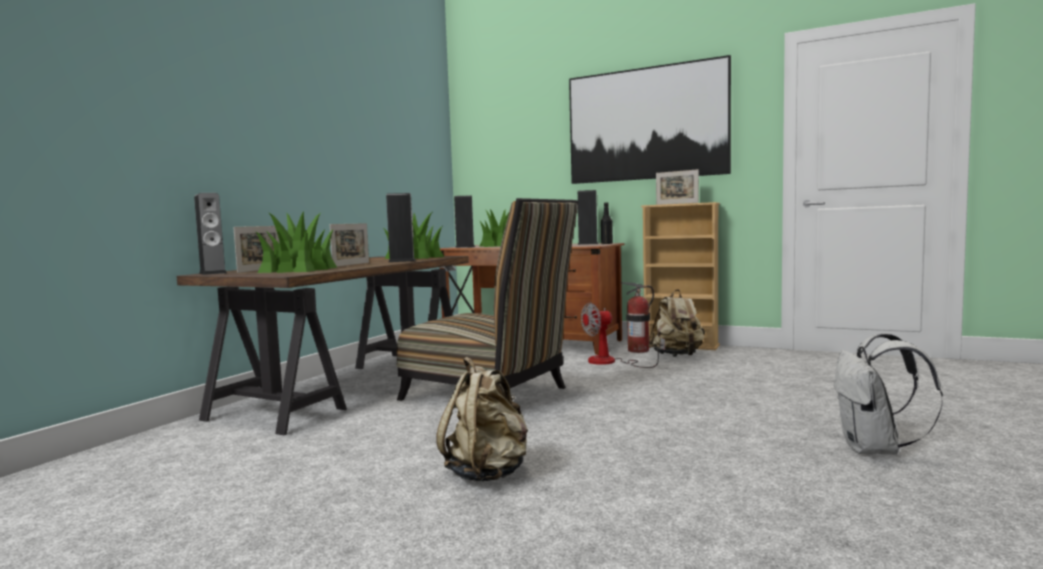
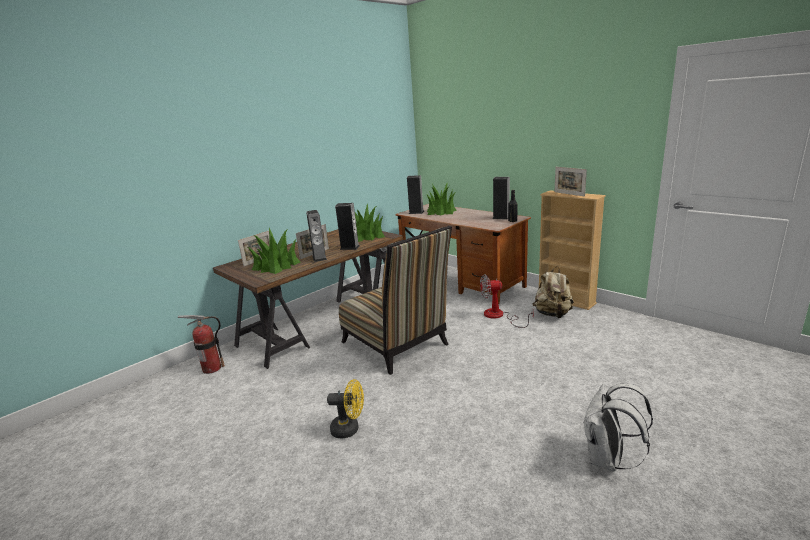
camera: 20 degrees right, 15 degrees up
speaker [194,193,227,275] -> speaker moved to [306,210,327,262]
beige backpack [436,357,528,481] -> yellow fan [327,379,364,439]
picture [569,55,731,184] -> none
fire extinguisher [620,282,654,353] -> fire extinguisher moved to [178,315,225,374]

